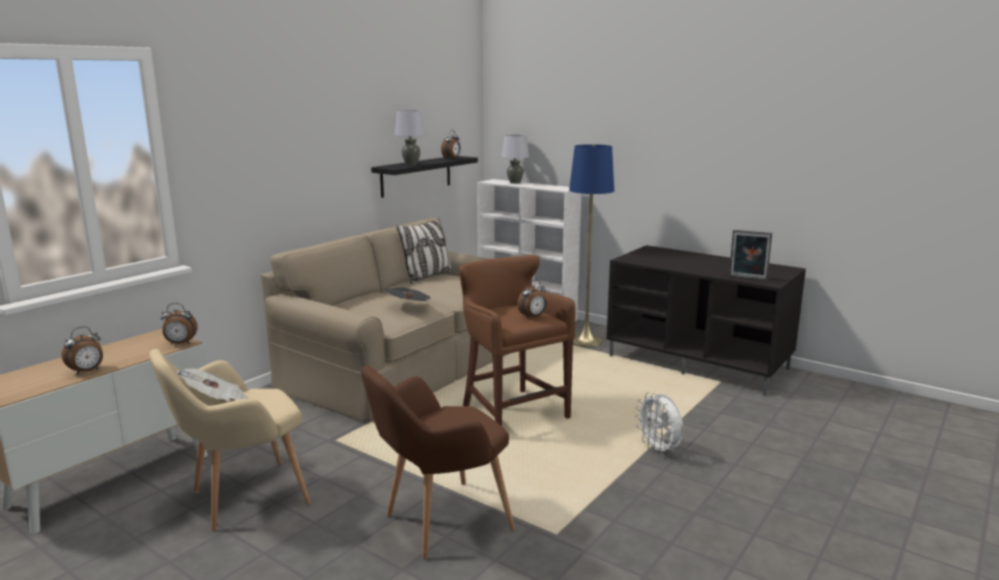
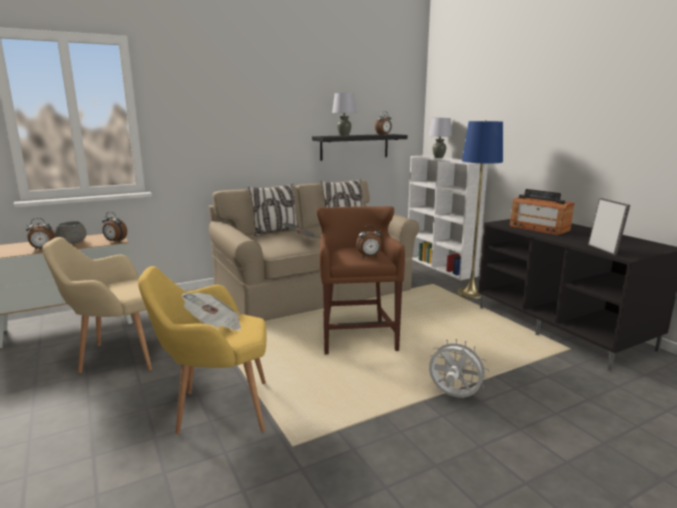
camera: 25 degrees right, 0 degrees up
newspaper [176,369,250,401] -> newspaper moved to [181,293,241,331]
brown armchair [361,366,515,559] -> yellow armchair [138,266,267,435]
white fan [635,392,684,456] -> white fan turned 120 degrees clockwise [429,339,489,398]
picture frame [729,230,772,280] -> picture frame turned 150 degrees counterclockwise [588,198,630,255]
none -> grey bowl [55,221,86,244]
none -> pillow [248,184,298,236]
none -> radio [510,189,574,235]

